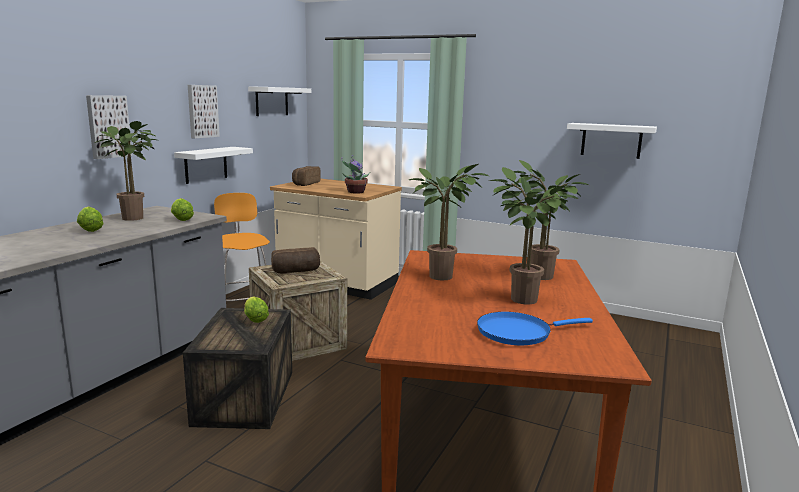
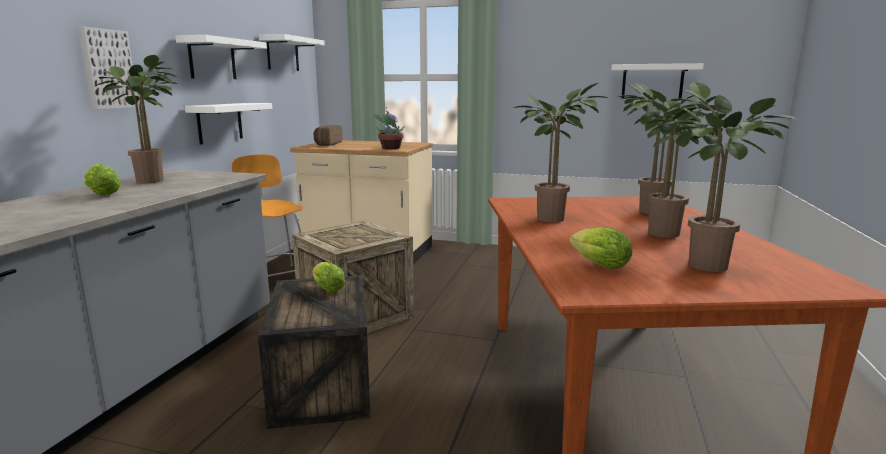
camera: 10 degrees left, 0 degrees up
lettuce [171,198,194,221] -> lettuce moved to [569,227,632,269]
picture [188,85,220,139] -> white shelf [175,35,267,79]
bread [271,247,320,273] -> none
blue frying pan [477,312,593,345] -> potted plant [667,82,796,272]

